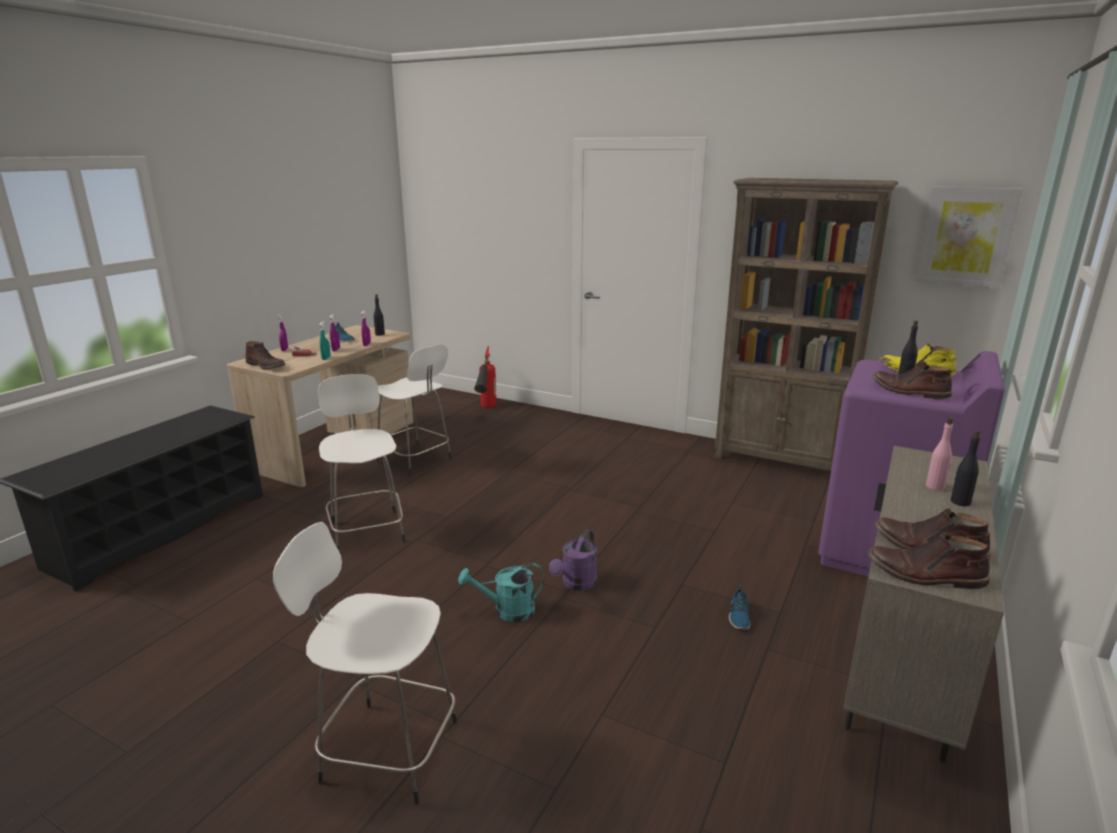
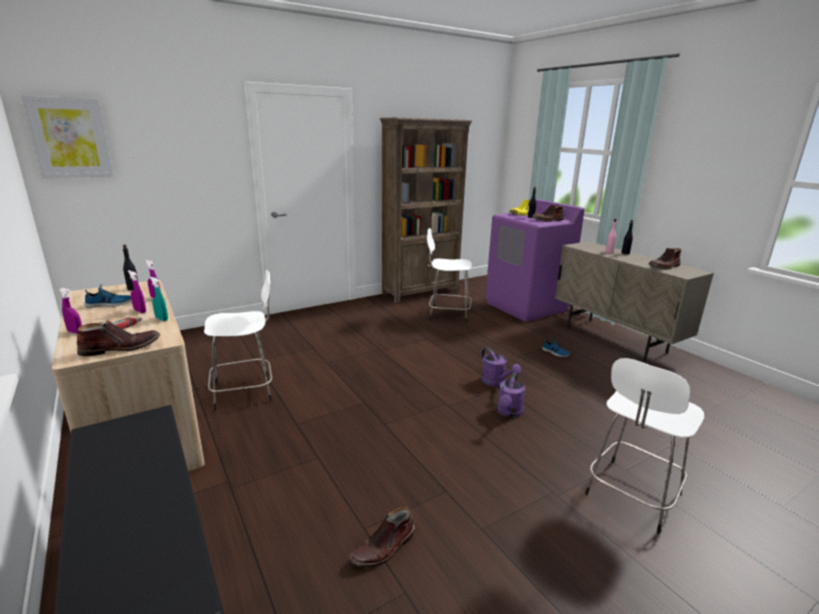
camera: 60 degrees left, 0 degrees up
white stool [318,374,406,550] -> white stool moved to [427,228,472,323]
turquoise watering can [458,563,544,622] -> purple watering can [497,373,525,418]
fire extinguisher [474,346,496,408] -> none
brown boot [868,532,990,589] -> brown boot moved to [349,507,415,567]
picture [915,187,1023,288] -> picture moved to [21,95,114,178]

